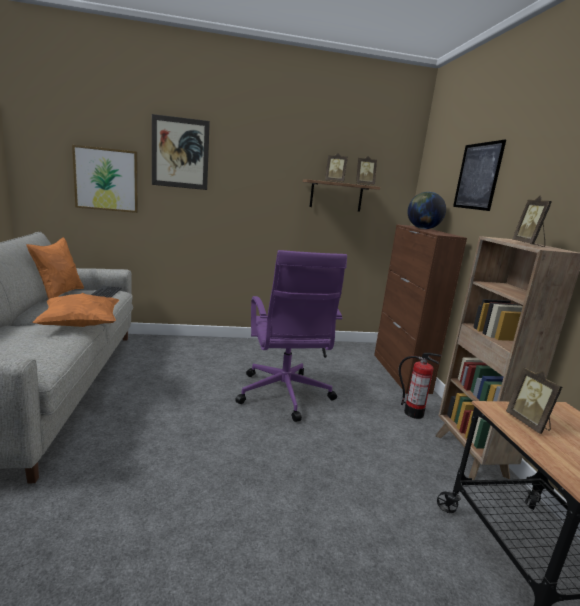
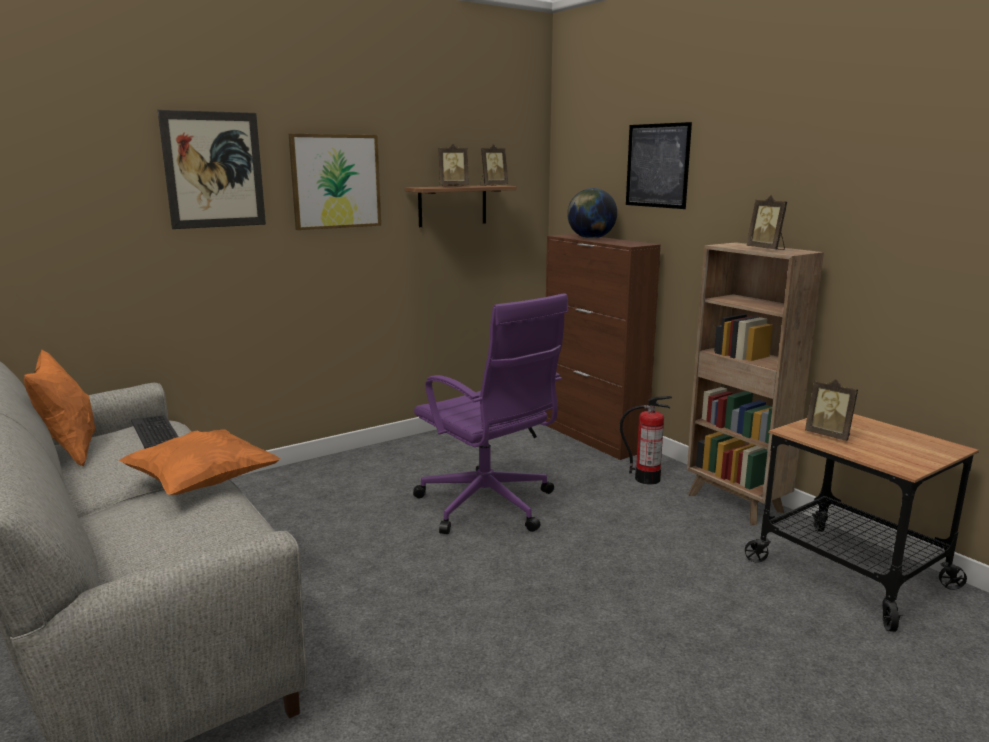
camera: 25 degrees left, 0 degrees up
picture [72,145,138,213] -> picture moved to [289,134,381,230]

